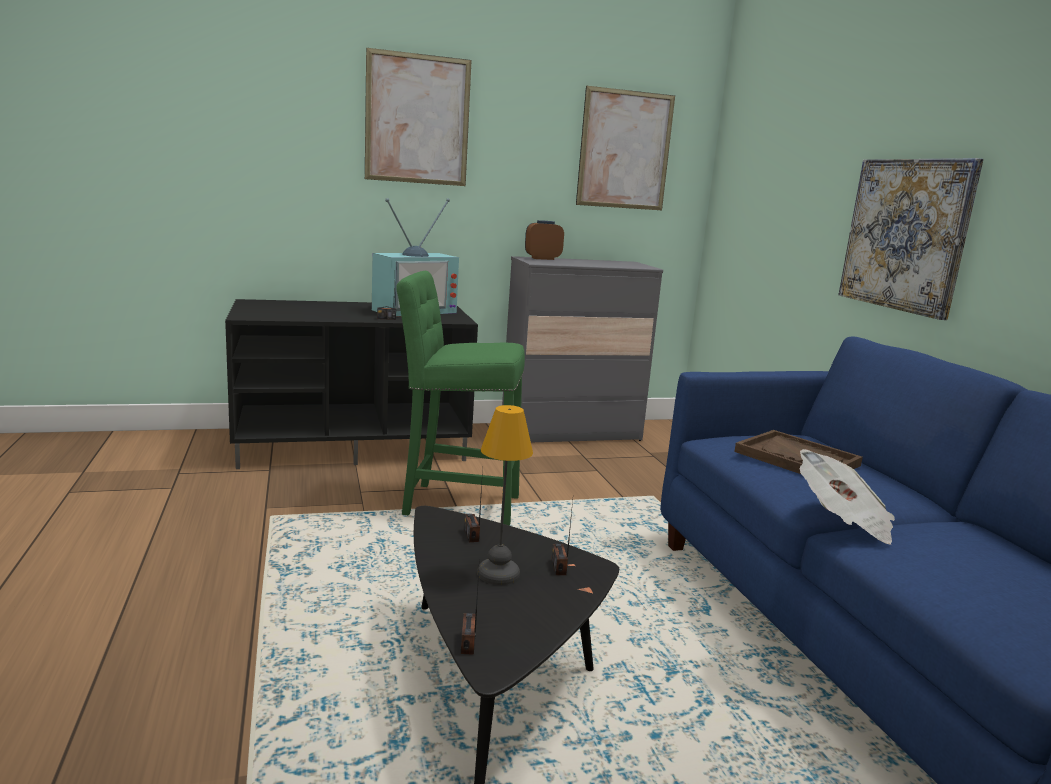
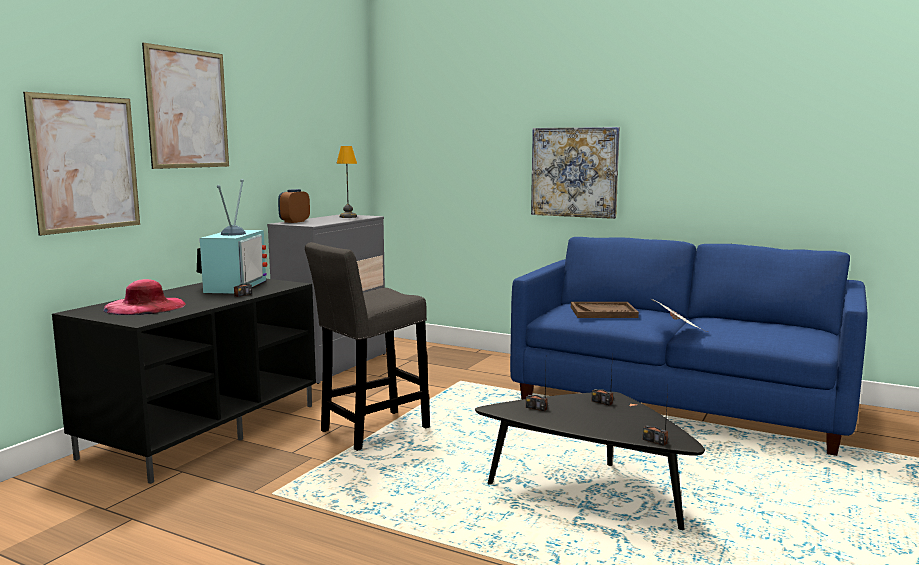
camera: 45 degrees left, 5 degrees down
green stool [396,271,525,525] -> grey stool [305,242,430,451]
table lamp [477,405,533,585] -> table lamp moved to [336,146,357,218]
picture [576,86,675,210] -> picture moved to [23,92,140,236]
none -> pink hat [103,279,186,315]

